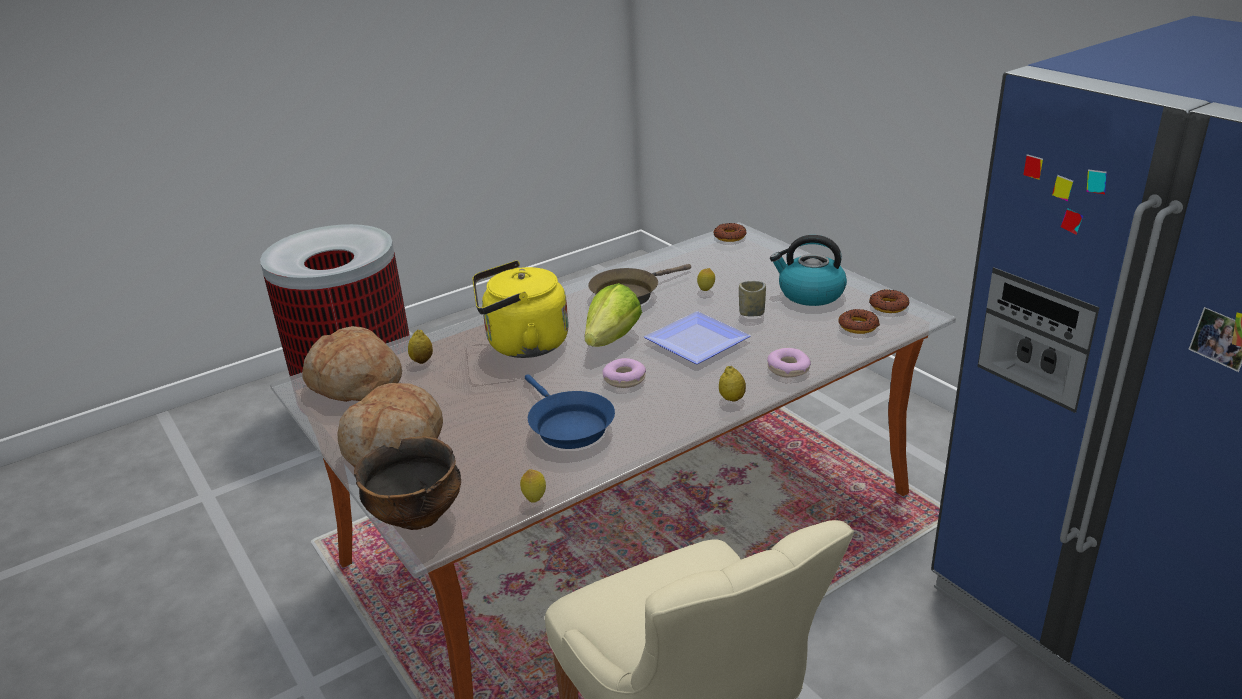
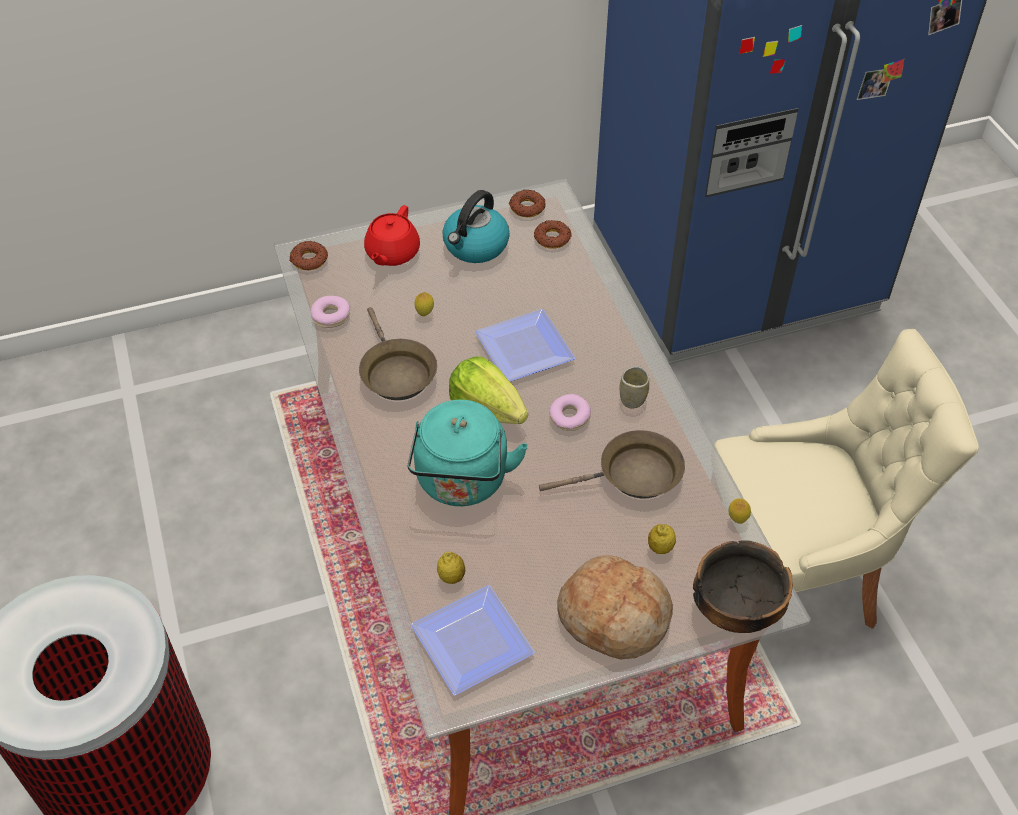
camera: 75 degrees left, 20 degrees up
bread [302,326,402,402] -> plate [411,585,535,695]
yellow kettle [472,261,569,358] -> turquoise kettle [407,400,528,506]
blue frying pan [525,374,615,449] -> brown frying pan [539,430,685,498]
lemon [719,366,746,402] -> lemon moved to [648,524,676,554]
cup [739,281,766,316] -> cup moved to [620,366,649,409]
donut [767,348,811,377] -> donut moved to [310,296,350,328]
none -> red teapot [364,205,420,266]

